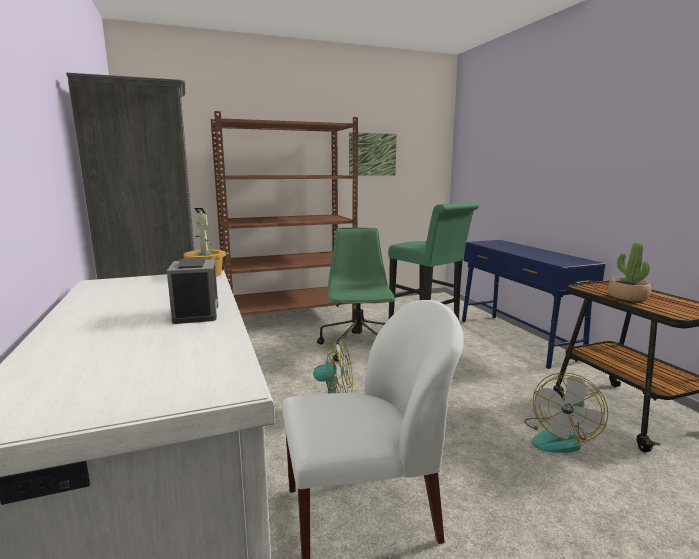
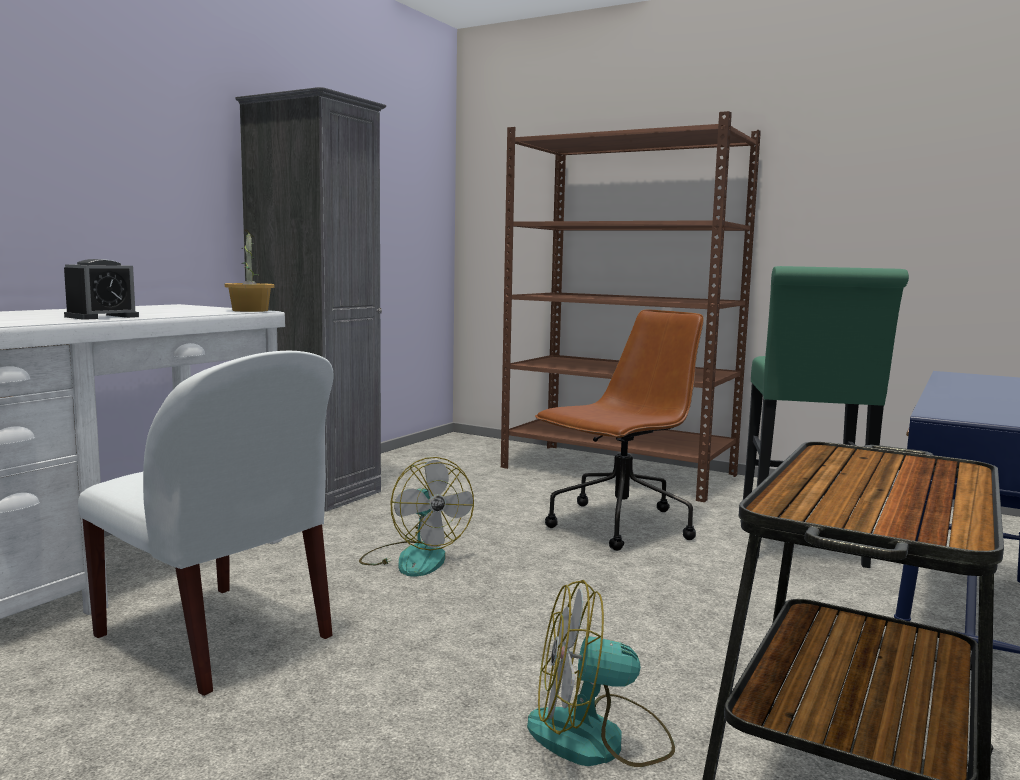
camera: 50 degrees right, 5 degrees down
green office chair [317,228,395,362] -> brown office chair [535,309,704,551]
picture [349,132,397,176] -> none
potted plant [608,242,651,301] -> none

